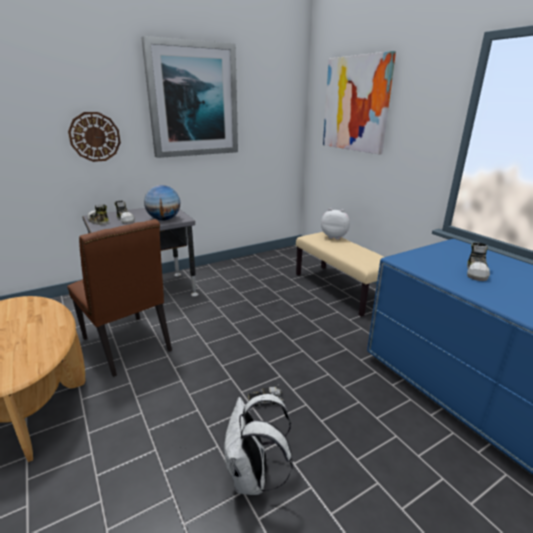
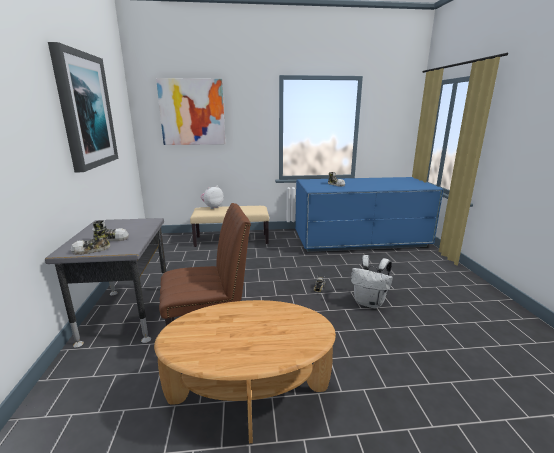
camera: 65 degrees left, 5 degrees down
wall clock [68,112,121,162] -> none
globe [144,185,180,221] -> none

